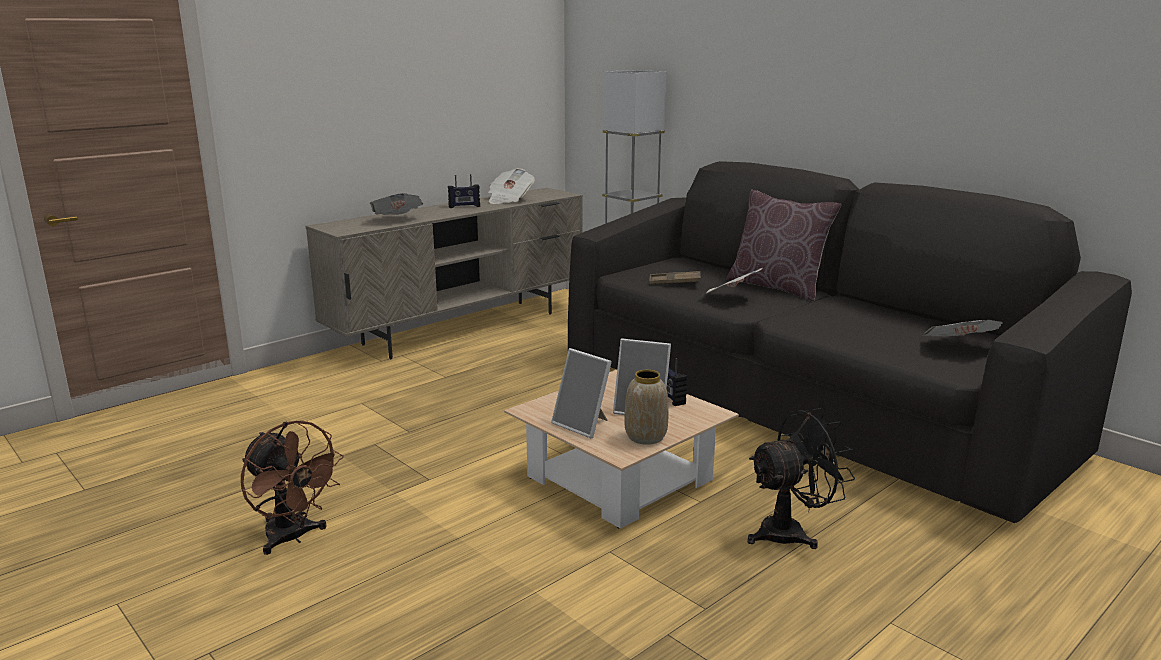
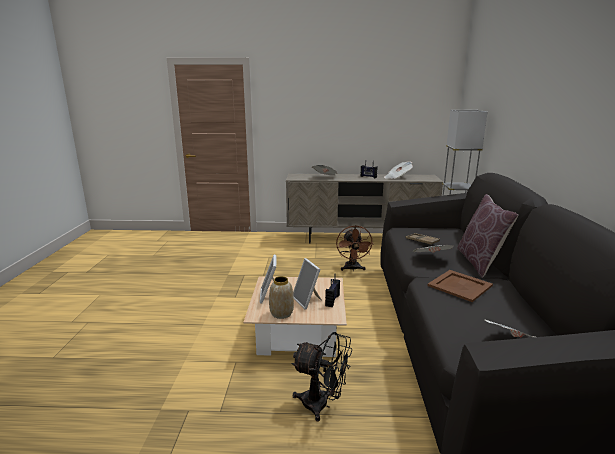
camera: 45 degrees right, 0 degrees up
brown fan [241,420,344,555] -> brown fan moved to [336,225,374,271]
none -> brown tray [427,270,493,302]

